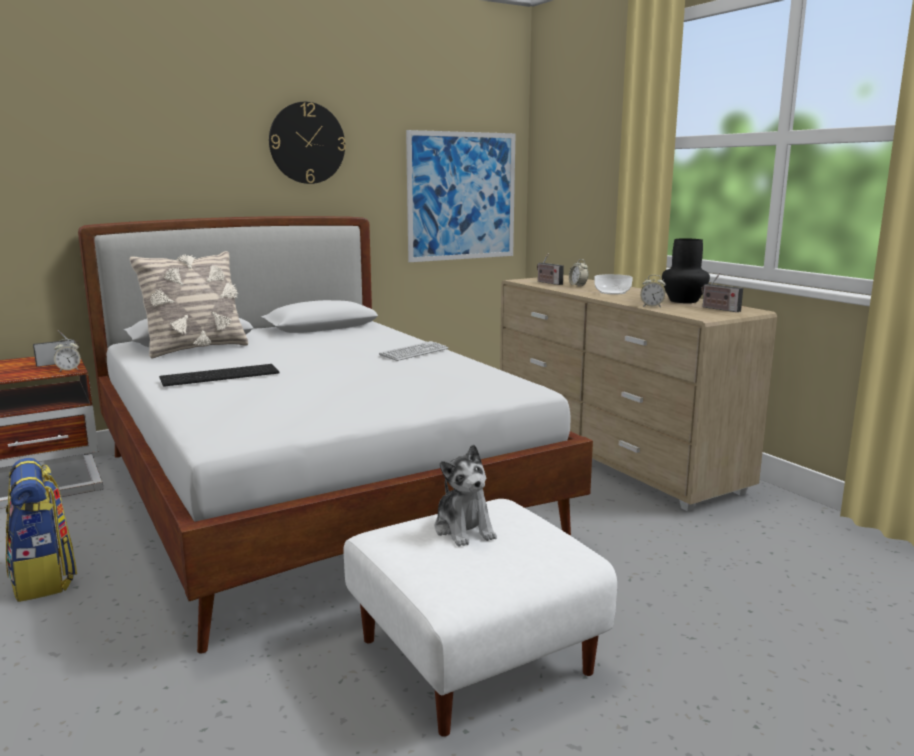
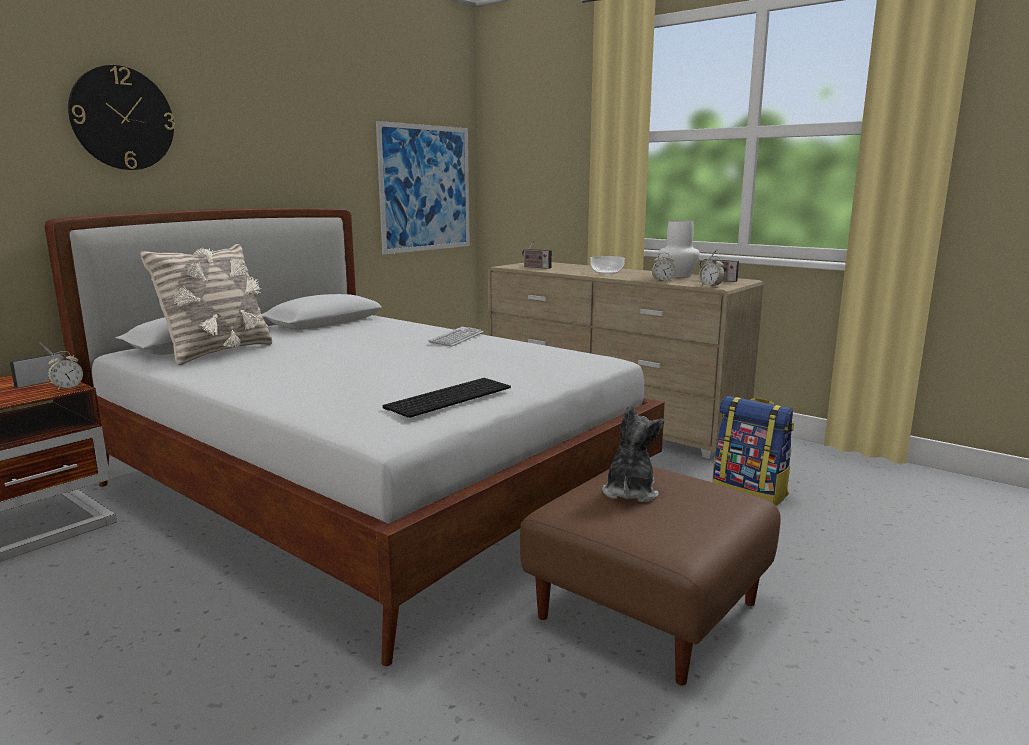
camera: 20 degrees left, 0 degrees up
backpack [6,458,77,602] -> backpack moved to [712,396,794,506]
keyboard [159,364,279,387] -> keyboard moved to [383,378,511,418]
wall clock [269,102,346,184] -> wall clock moved to [68,65,175,170]
white ottoman [343,499,617,737] -> brown ottoman [520,467,781,685]
plush toy [435,444,497,547] -> plush toy turned 120 degrees counterclockwise [602,405,664,502]
alarm clock [569,259,588,287] -> alarm clock moved to [699,256,725,287]
black vase [662,238,710,303] -> white vase [658,221,700,278]

